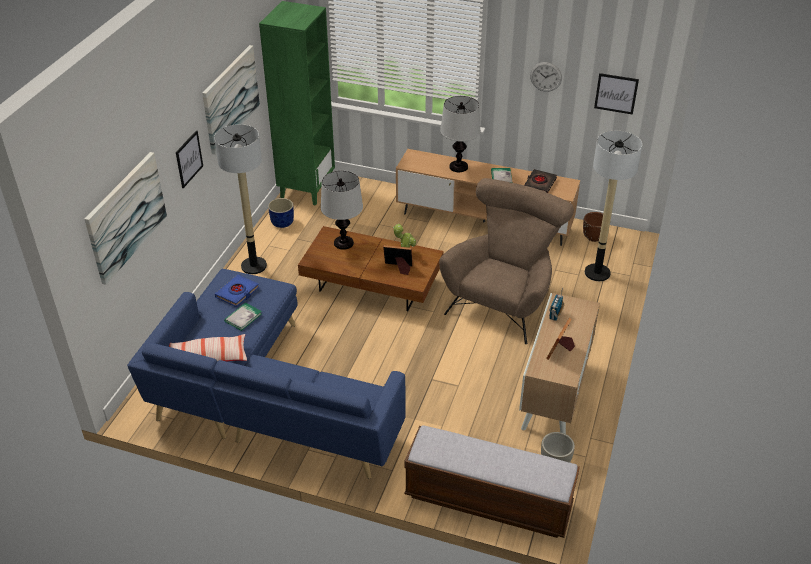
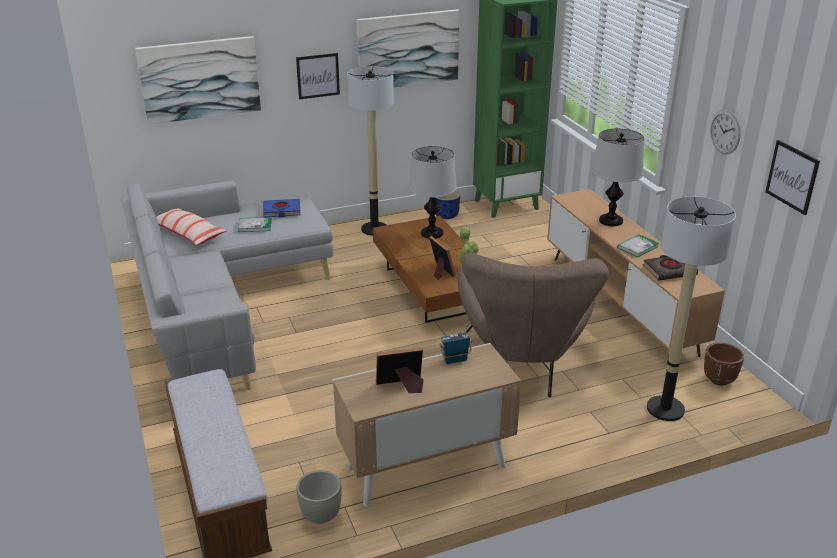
camera: 50 degrees right, 10 degrees down
blue sofa [127,269,406,479] -> grey sofa [121,181,333,390]
brown armchair [439,178,574,344] -> brown armchair turned 105 degrees clockwise [457,252,609,397]

